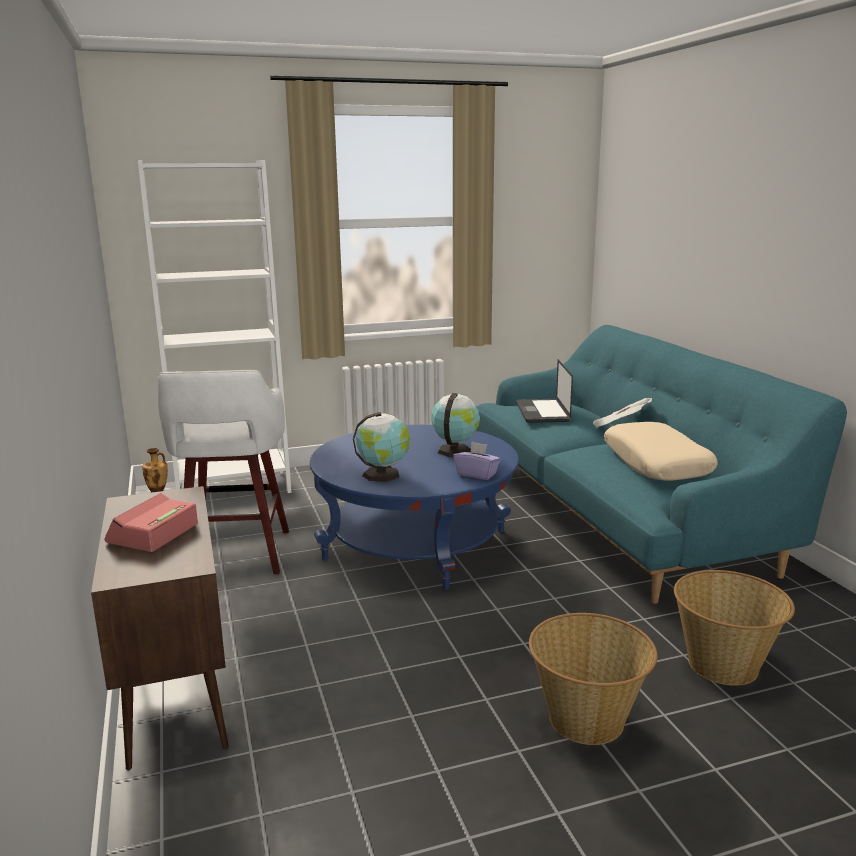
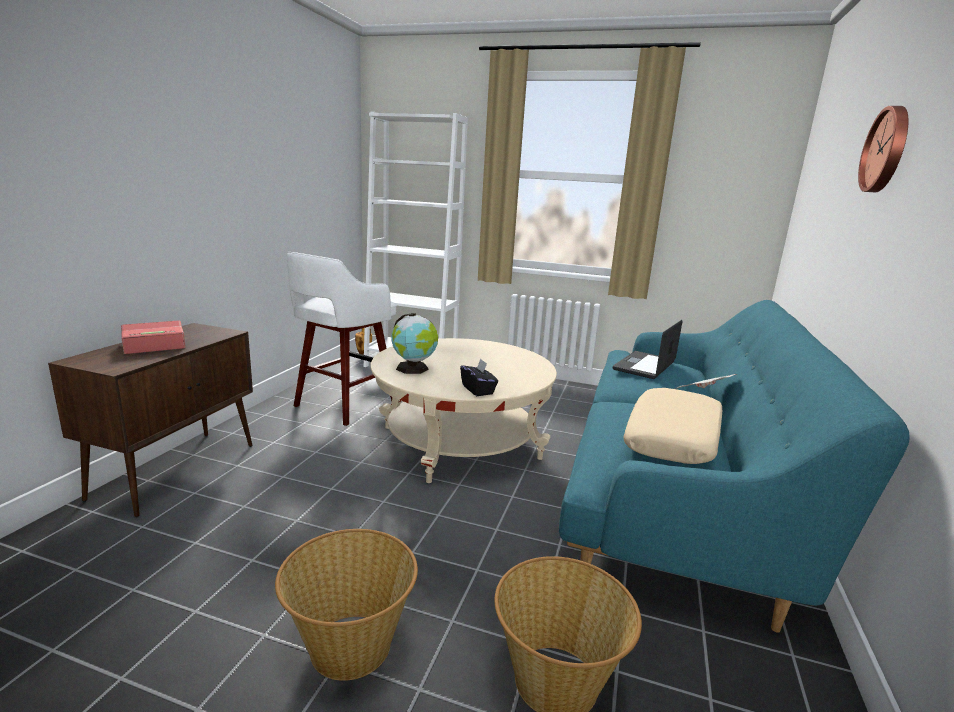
camera: 35 degrees right, 0 degrees up
blue coffee table [310,425,519,590] -> beige coffee table [371,338,557,483]
globe [431,393,480,457] -> none
purple tissue box [453,442,501,480] -> black tissue box [460,359,498,396]
none -> wall clock [858,106,909,192]

